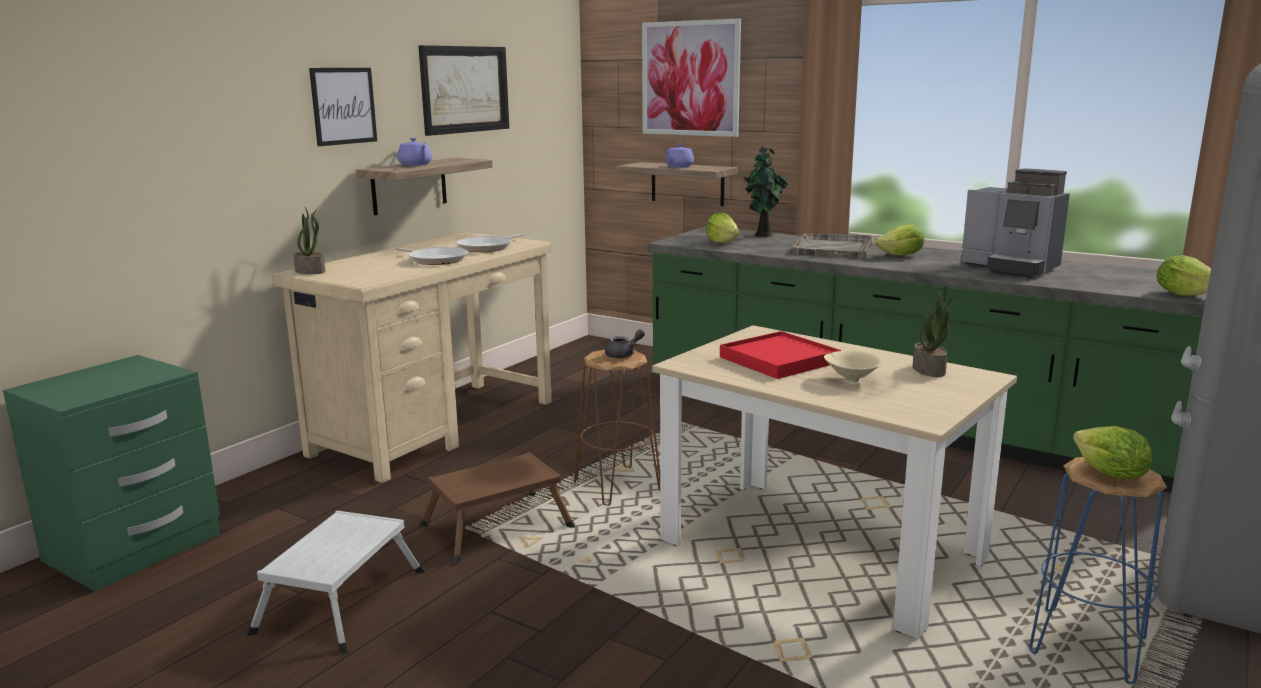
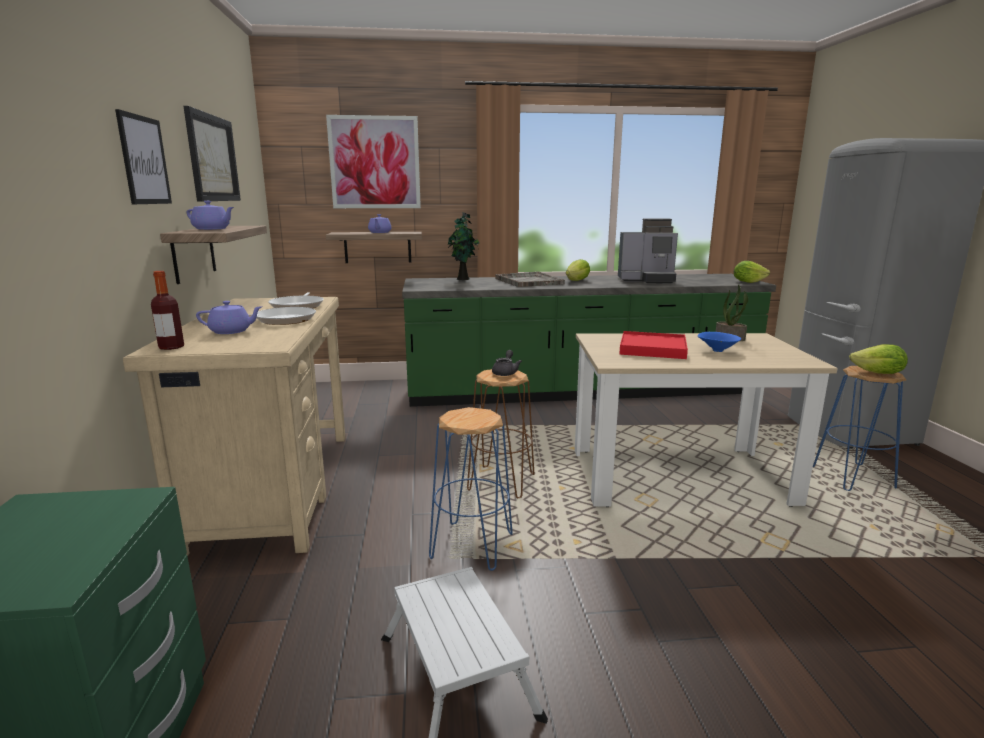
camera: 40 degrees left, 0 degrees up
potted plant [293,207,325,274] -> bottle [151,271,184,350]
brown step ladder [419,452,576,564] -> blue stool [429,407,513,571]
lettuce [706,213,739,243] -> none
beige bowl [824,350,883,382] -> blue bowl [697,332,741,352]
none -> purple teapot [196,301,263,334]

